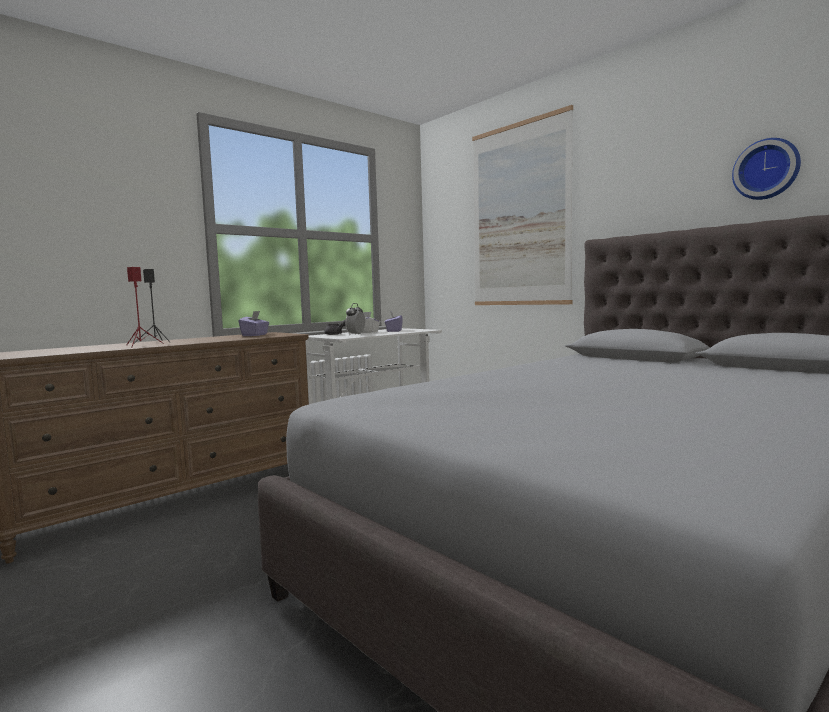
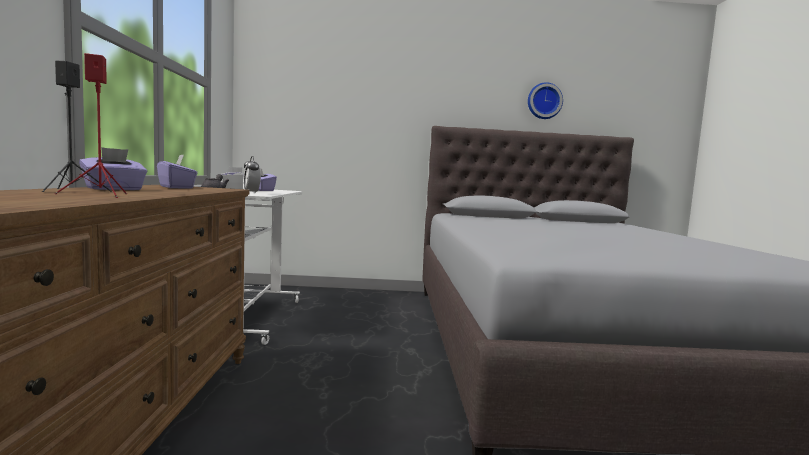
camera: 50 degrees left, 0 degrees up
picture [472,105,573,305] -> none
none -> purple tissue box [79,147,147,190]

